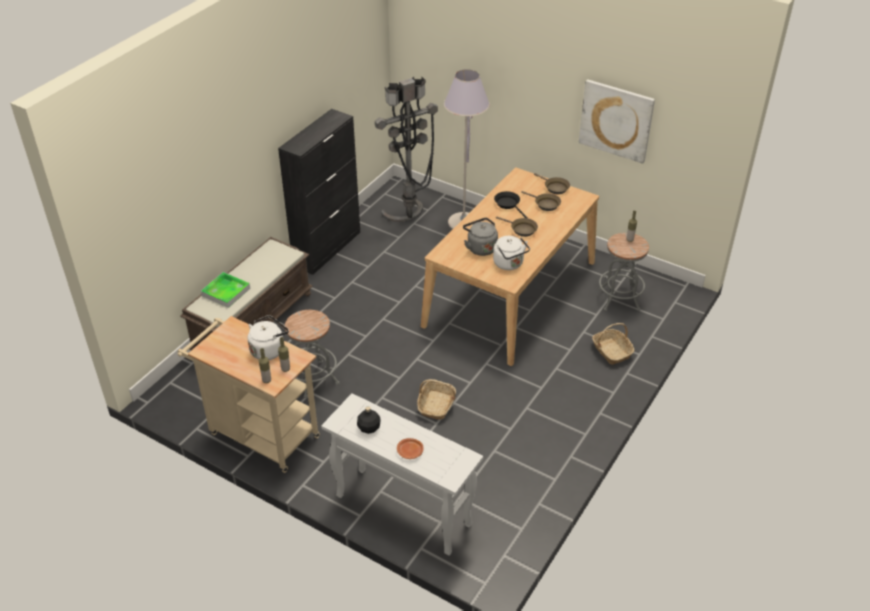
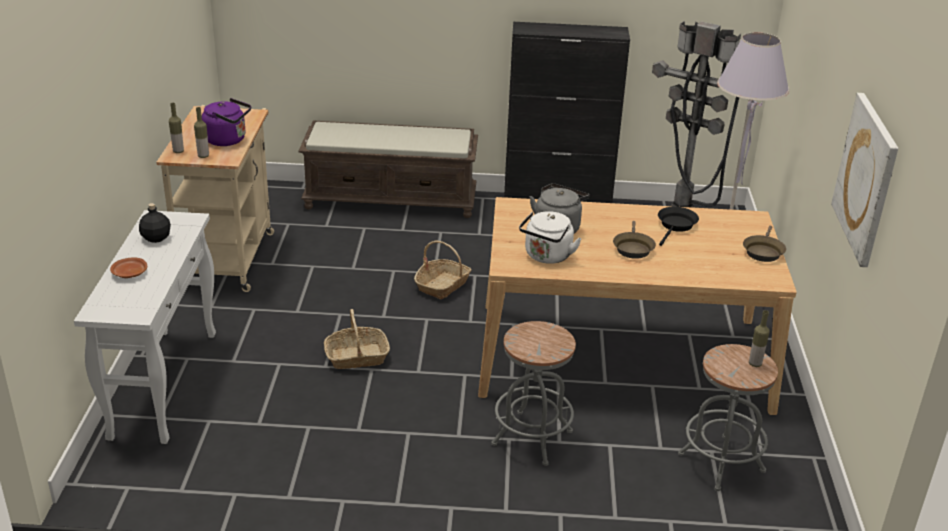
camera: 60 degrees right, 10 degrees down
tray [201,272,250,308] -> none
white kettle [248,315,289,360] -> purple kettle [202,98,251,146]
grey stool [285,310,339,398] -> grey stool moved to [491,321,576,466]
brown frying pan [521,191,561,211] -> none
basket [592,323,634,365] -> basket moved to [414,241,472,299]

